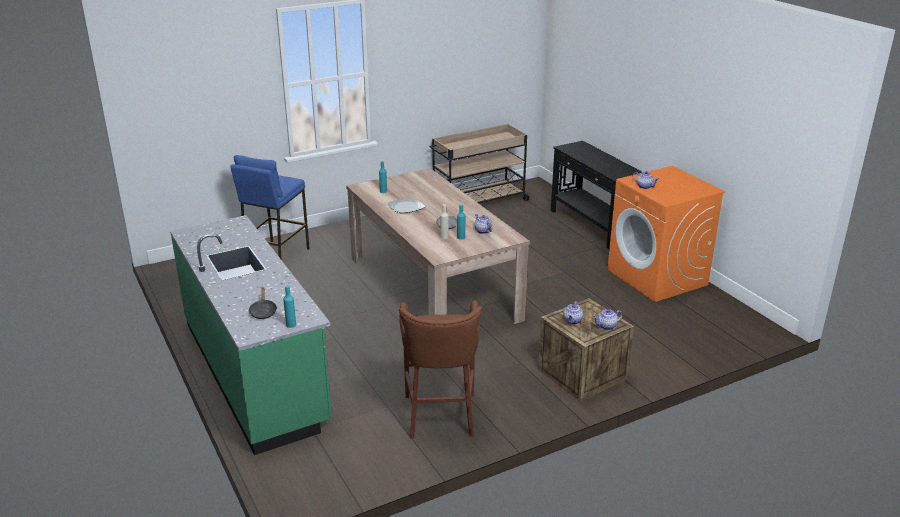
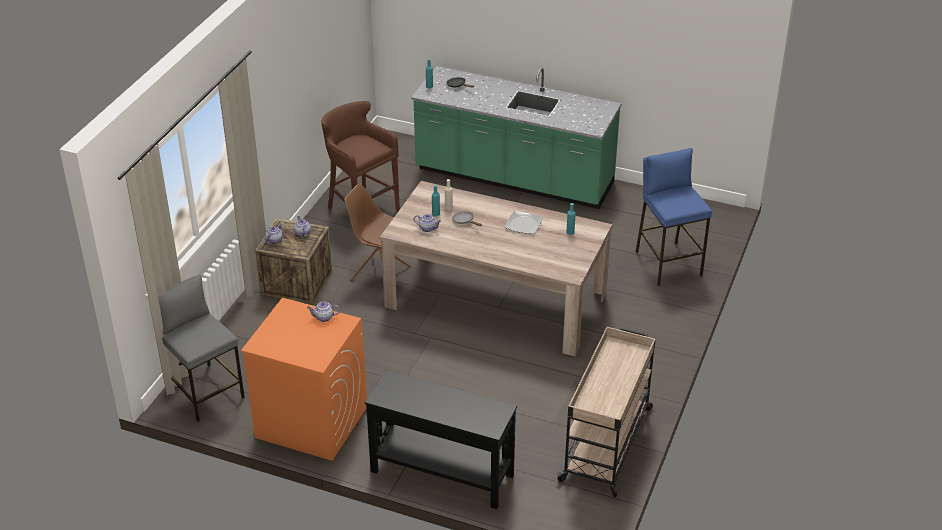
camera: 140 degrees right, 10 degrees up
none -> grey stool [158,275,245,422]
none -> brown chair [344,184,411,281]

